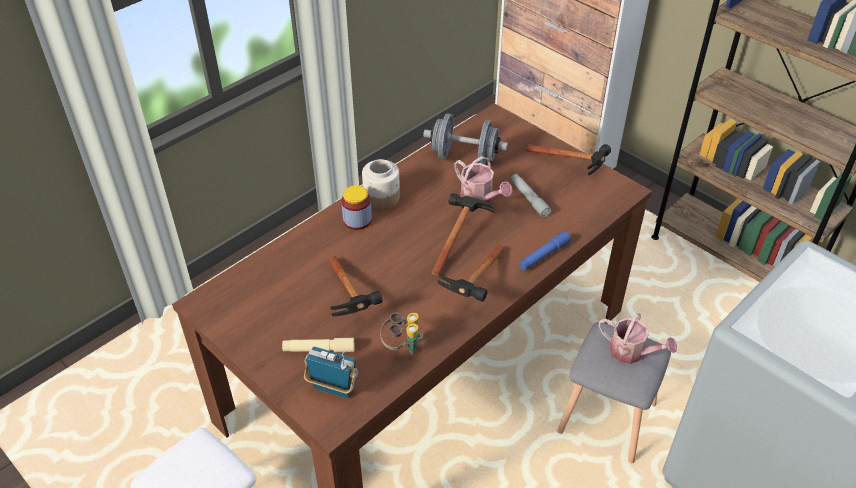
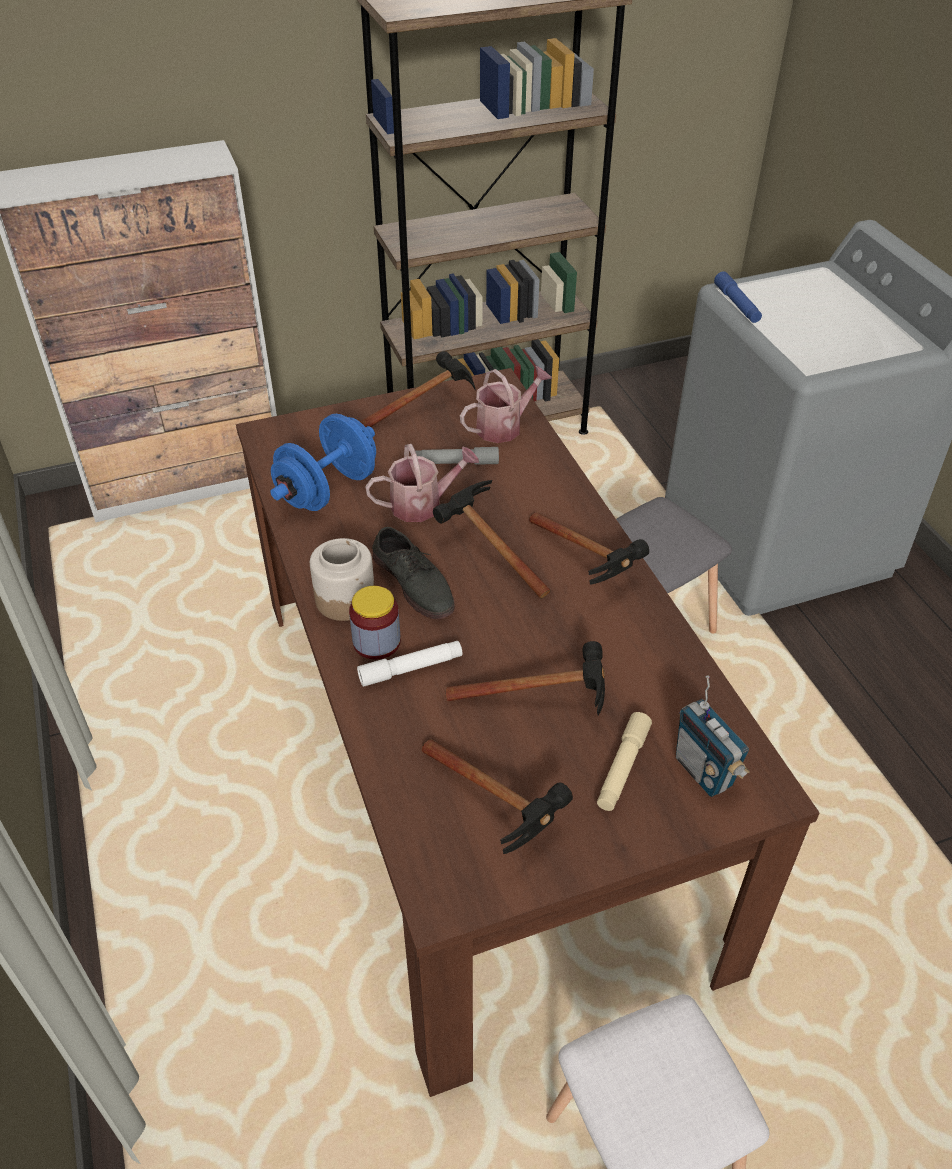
camera: 65 degrees left, 0 degrees up
radio [304,347,359,398] -> radio turned 75 degrees counterclockwise [676,676,750,797]
binoculars [380,312,423,355] -> none
grey dumbbell [423,113,508,165] -> blue dumbbell [270,414,376,511]
blue flashlight [519,231,571,271] -> blue flashlight moved to [714,271,762,323]
watering can [599,313,677,364] -> watering can moved to [460,366,553,443]
none -> white flashlight [357,641,463,687]
none -> grey shoe [372,527,455,619]
none -> hammer [422,740,573,854]

